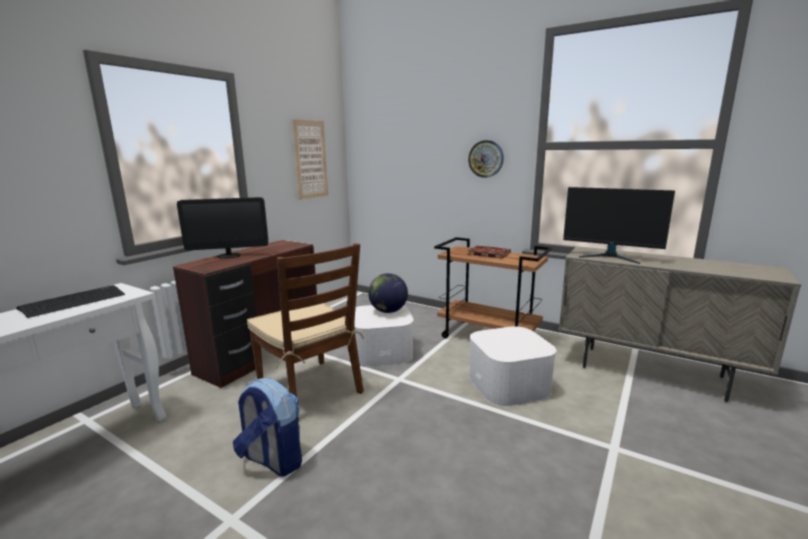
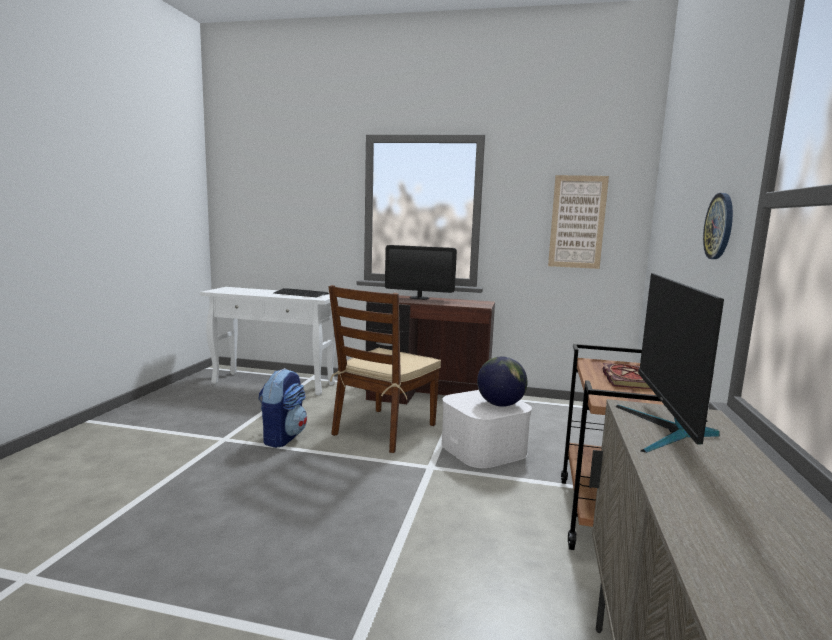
camera: 70 degrees right, 5 degrees down
monitor [177,197,268,259] -> monitor turned 45 degrees counterclockwise [385,245,457,300]
white storage box [469,326,556,407] -> none

